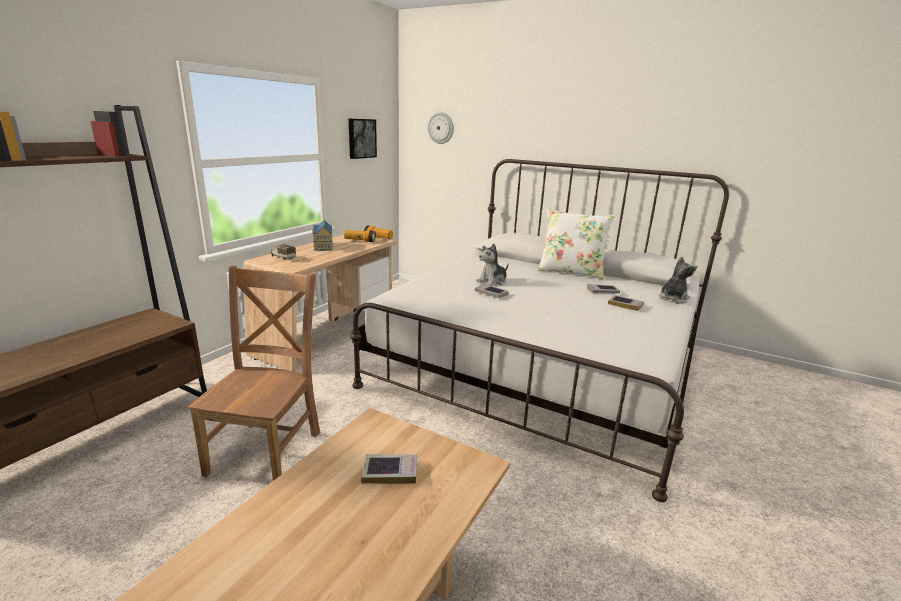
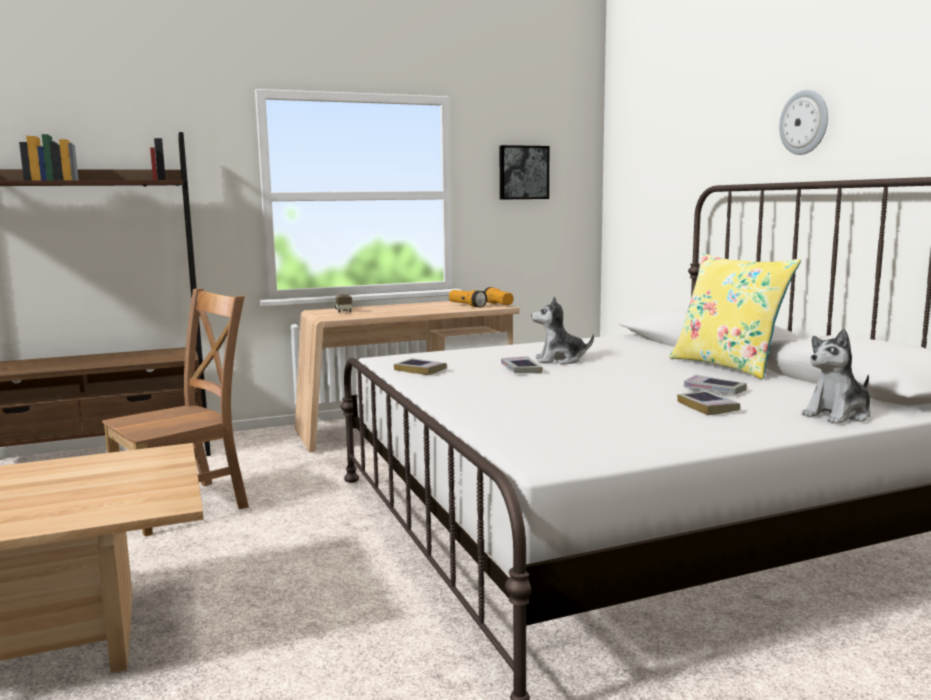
camera: 40 degrees right, 10 degrees down
toy house [313,220,333,251] -> none
book [361,454,417,484] -> book moved to [394,358,447,375]
wall clock [428,112,454,144] -> wall clock moved to [779,90,828,155]
white pillow [537,208,615,280] -> yellow pillow [669,253,801,379]
plush toy [659,257,697,304] -> plush toy turned 150 degrees clockwise [801,329,871,424]

